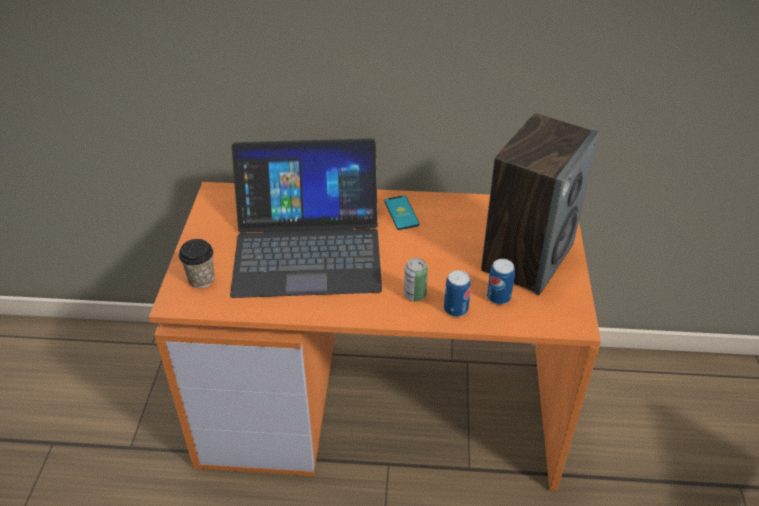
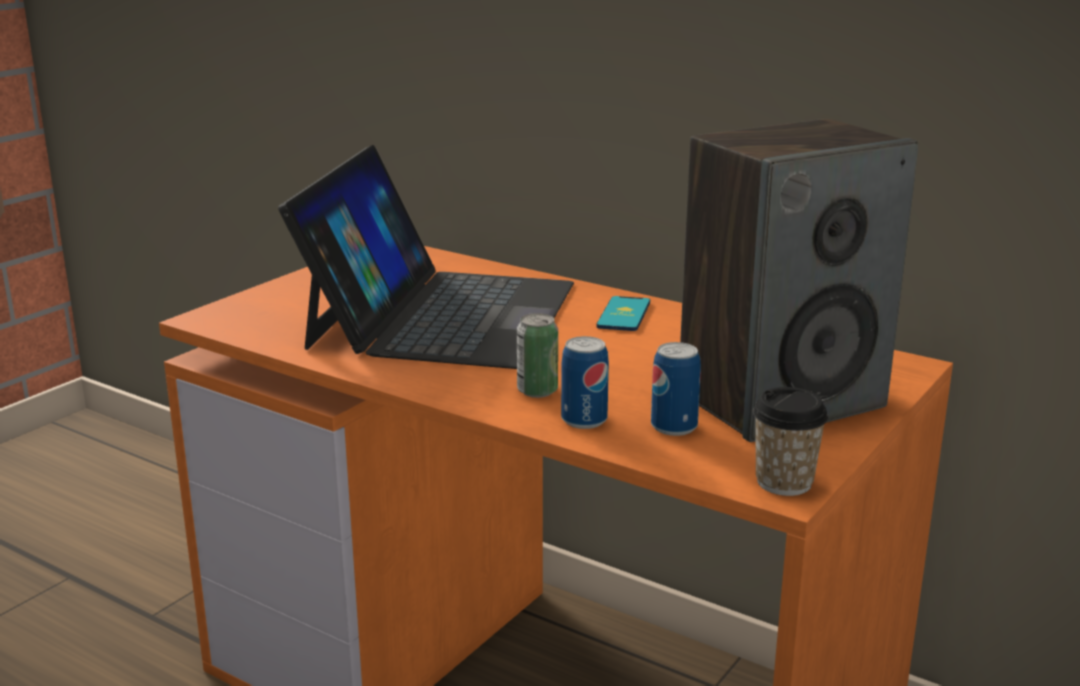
camera: 30 degrees right, 20 degrees down
cup [179,239,215,288] -> cup moved to [753,387,828,496]
laptop [230,138,382,298] -> laptop turned 105 degrees counterclockwise [278,145,574,369]

